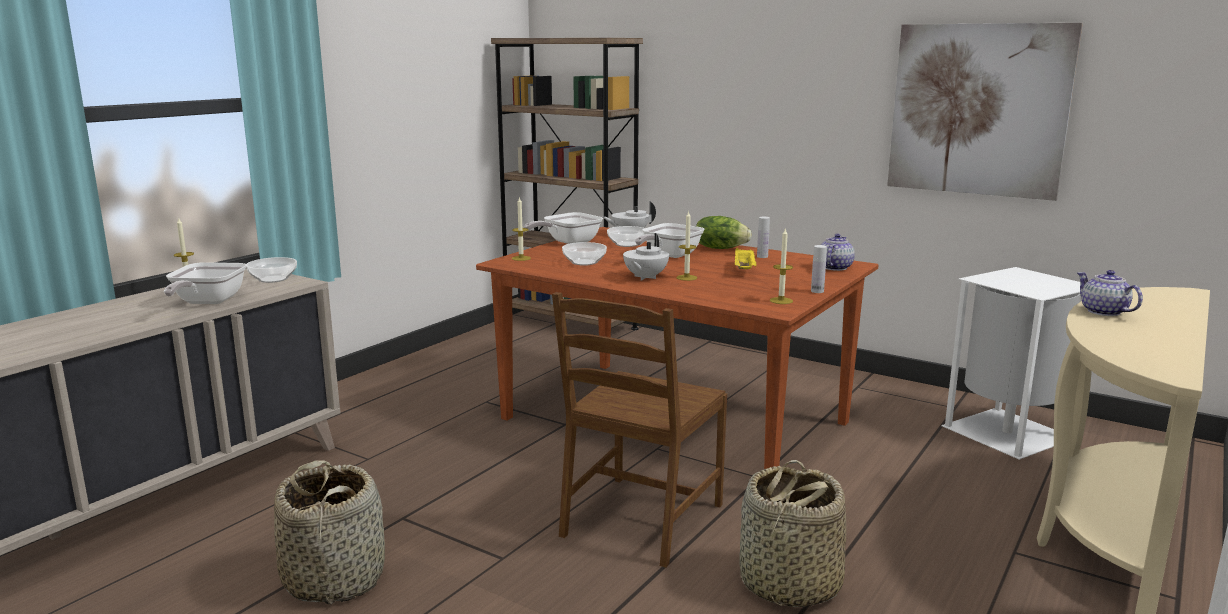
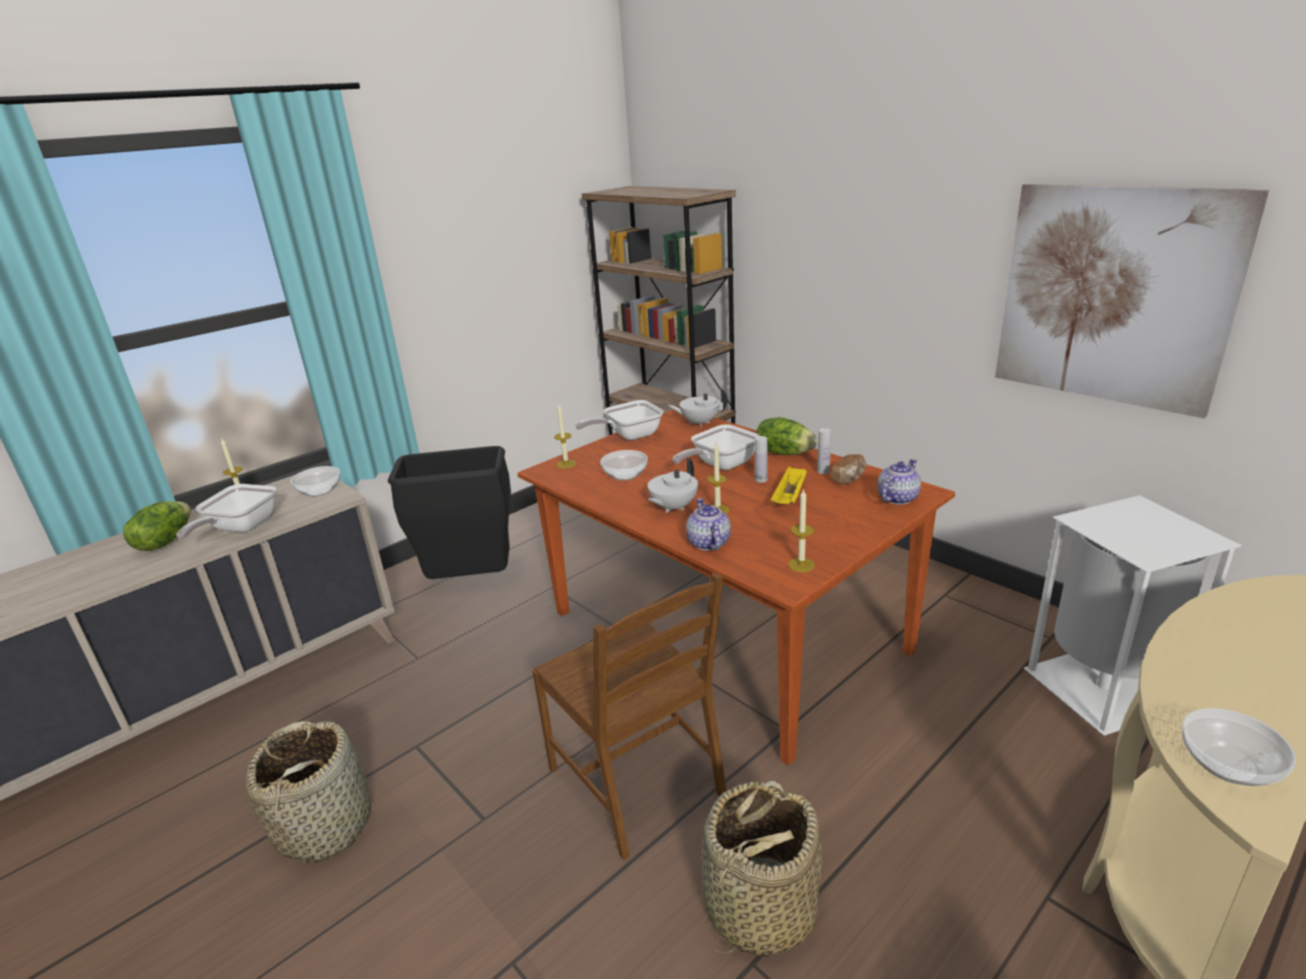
camera: 15 degrees right, 10 degrees up
brown chair [552,292,727,568] -> brown chair turned 75 degrees counterclockwise [532,572,726,860]
bowl [607,226,645,247] -> bowl moved to [1182,708,1296,786]
white bottle [811,245,827,293] -> white bottle moved to [755,436,768,483]
teapot [1077,270,1143,316] -> teapot moved to [686,498,731,551]
none -> lettuce [123,501,191,551]
none -> black trash can [388,446,511,579]
none -> bread [831,454,867,485]

